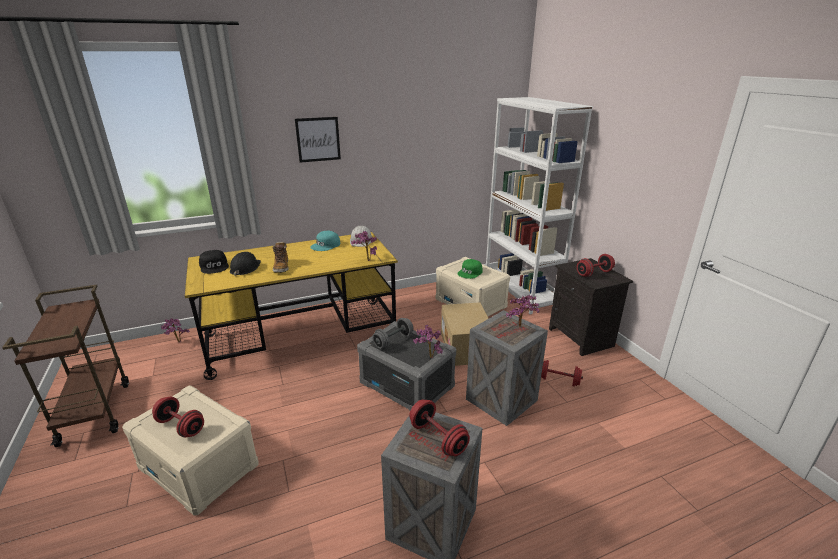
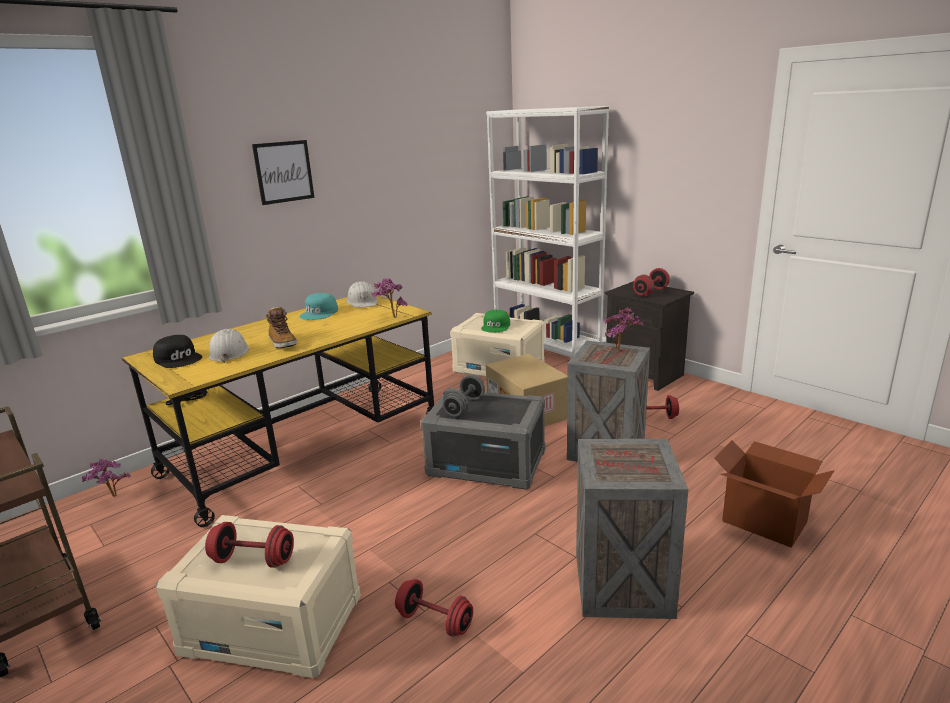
camera: 20 degrees left, 5 degrees down
black hard hat [230,252,261,277] -> white hard hat [208,329,249,363]
red dumbbell [409,400,470,456] -> red dumbbell moved to [395,579,473,637]
potted plant [413,325,443,358] -> none
none -> cardboard box [714,440,834,547]

